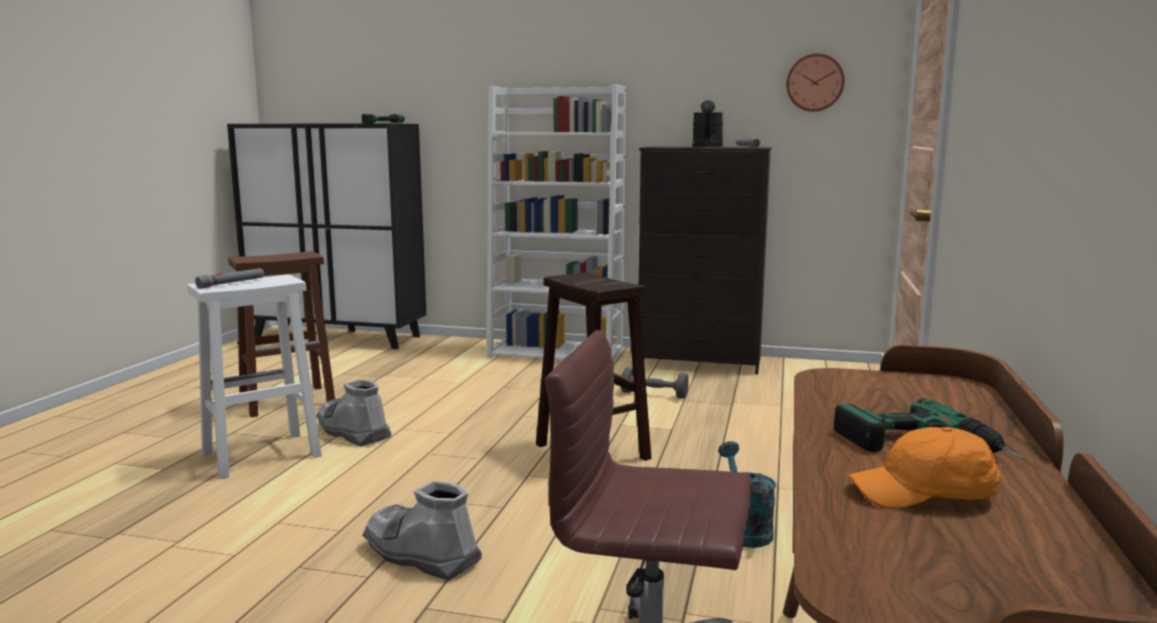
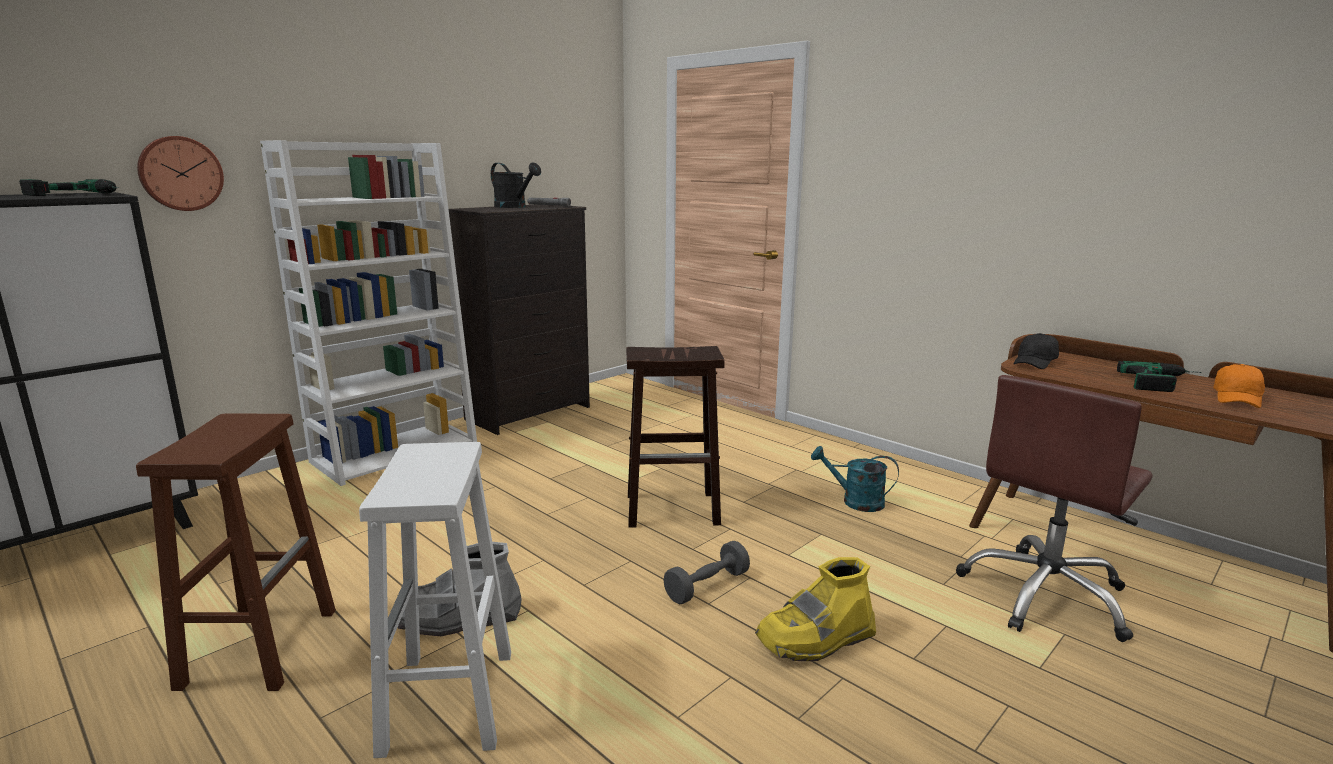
camera: 60 degrees left, 5 degrees up
grey flashlight [195,268,264,289] -> none
grey boot [363,481,482,581] -> yellow boot [755,557,876,661]
grey dumbbell [621,368,689,399] -> grey dumbbell moved to [664,541,750,604]
wall clock [786,53,845,112] -> wall clock moved to [137,136,224,211]
none -> black cap [1013,333,1059,369]

